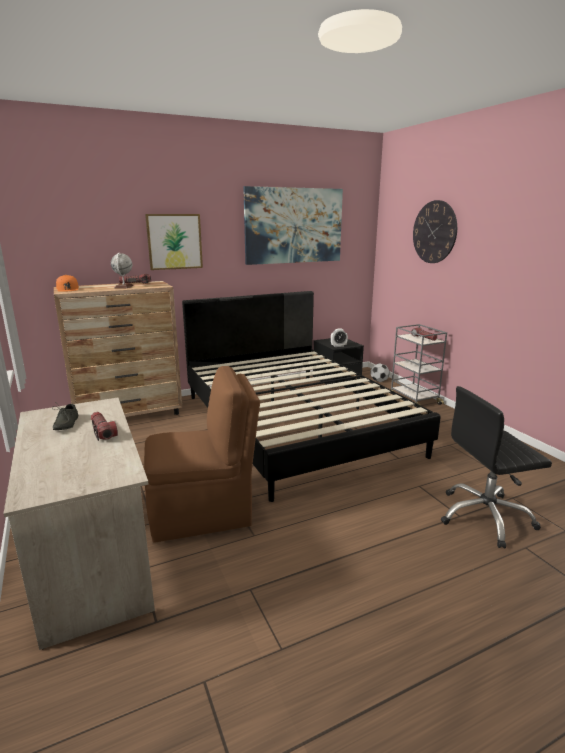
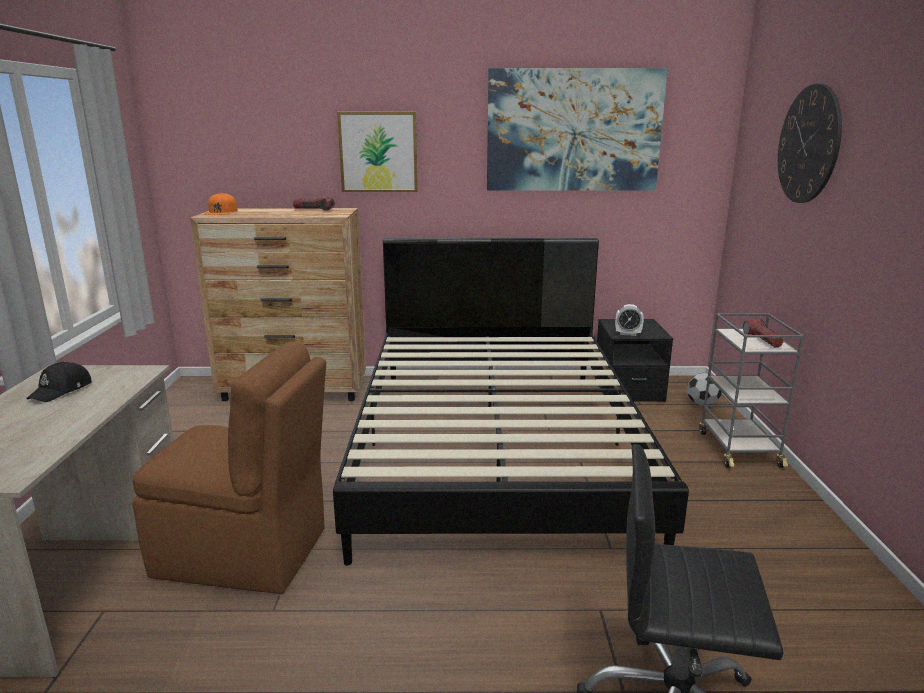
camera: 25 degrees right, 0 degrees up
grey shoe [52,404,78,430] -> black cap [26,361,92,402]
flashlight [91,412,118,441] -> none
globe [111,253,133,289] -> none

